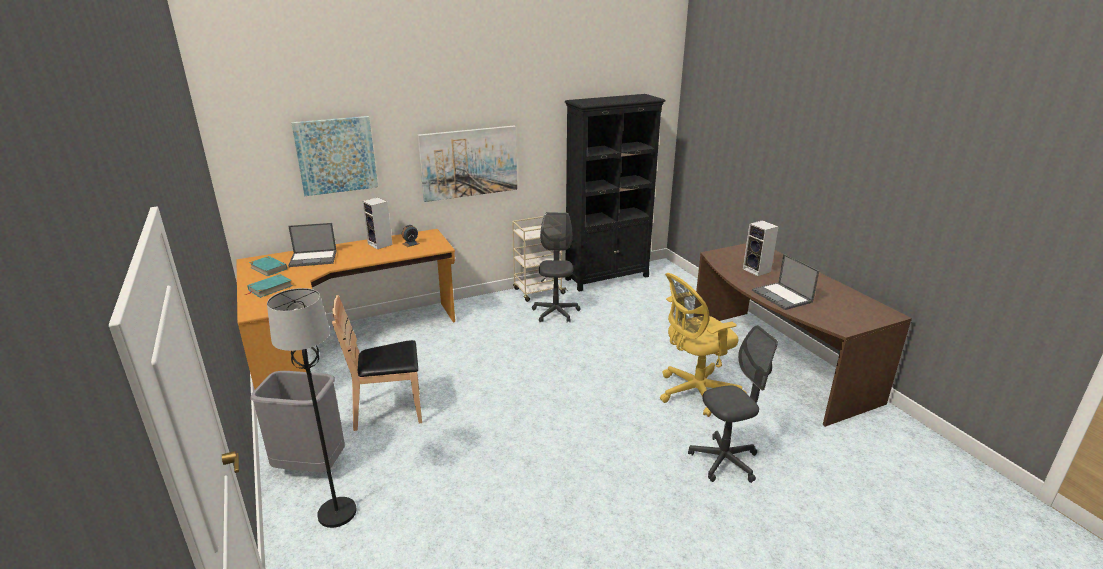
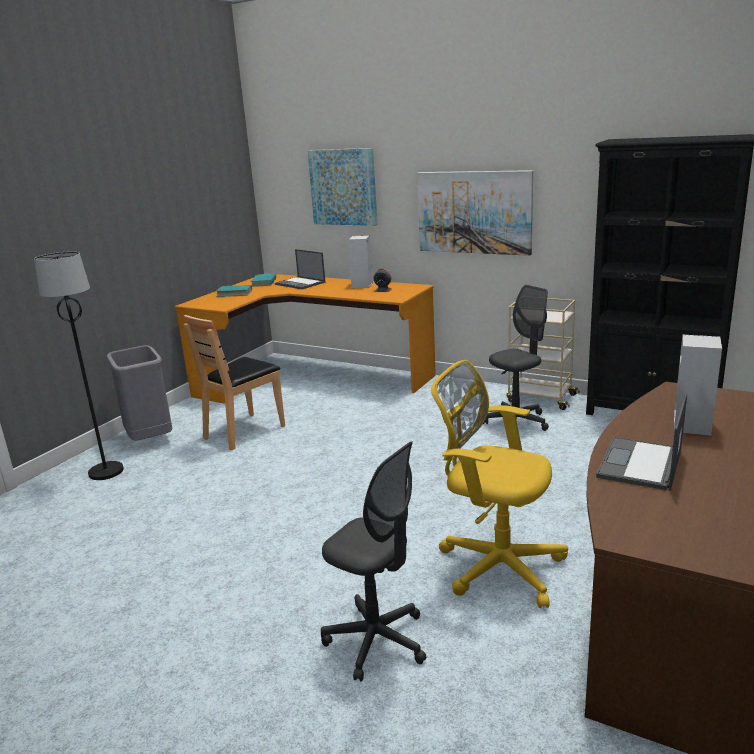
camera: 55 degrees right, 5 degrees down
brown chair [332,295,422,431] -> brown chair turned 90 degrees counterclockwise [183,315,285,450]

